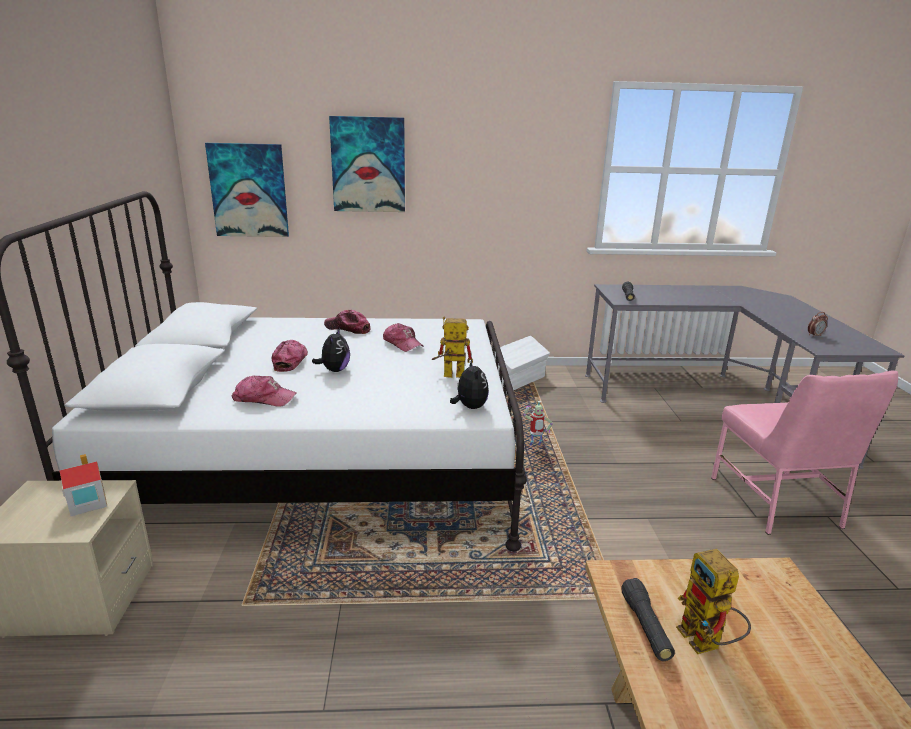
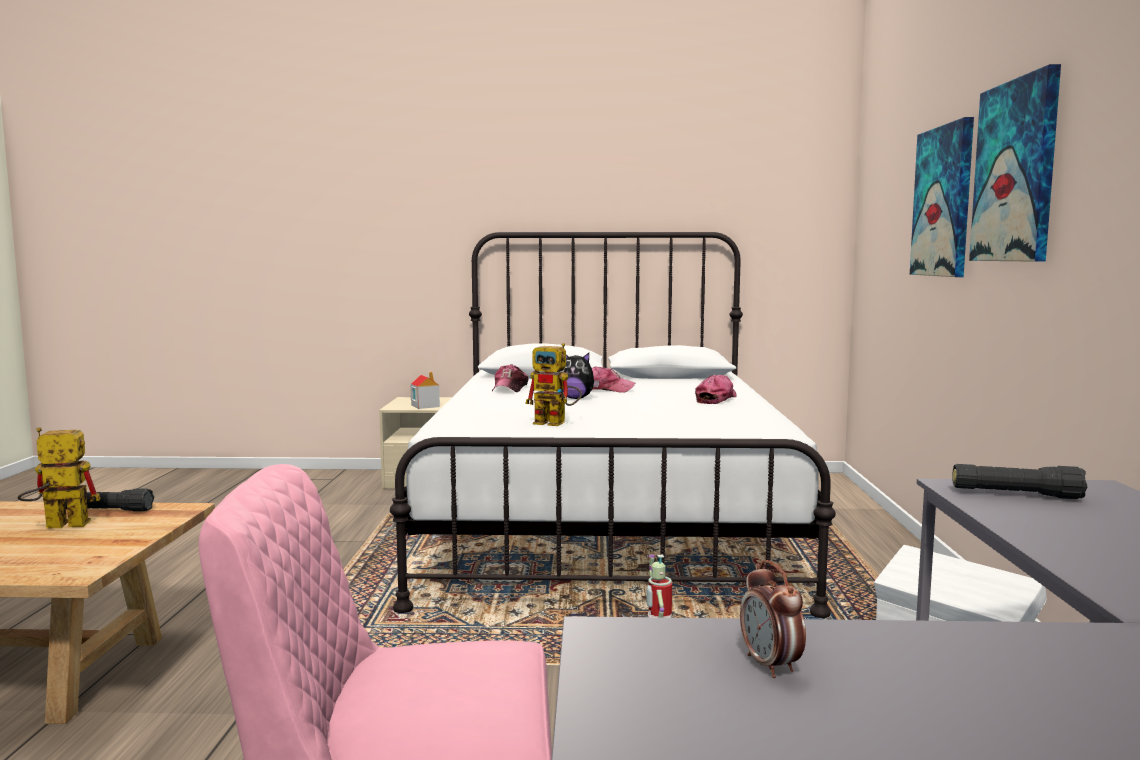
camera: 95 degrees right, 15 degrees down
picture [205,143,289,237] -> picture moved to [969,64,1061,262]
cap [383,323,424,352] -> none
toy robot [432,317,473,378] -> toy robot turned 105 degrees clockwise [525,343,582,426]
plush toy [450,359,489,409] -> none

